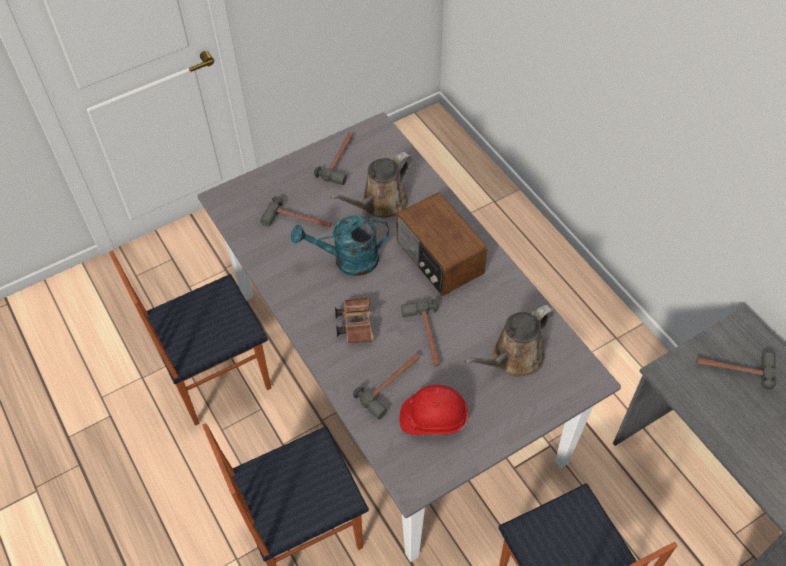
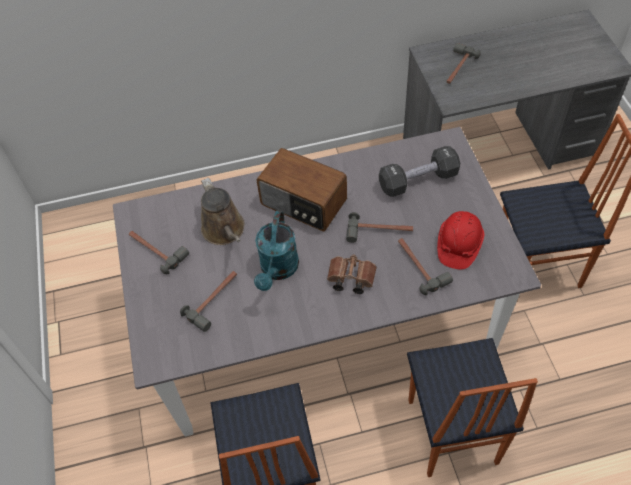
camera: 70 degrees left, 0 degrees up
radio [396,192,487,296] -> radio turned 45 degrees clockwise [257,148,347,232]
brown watering can [464,305,555,377] -> black dumbbell [379,146,460,197]

